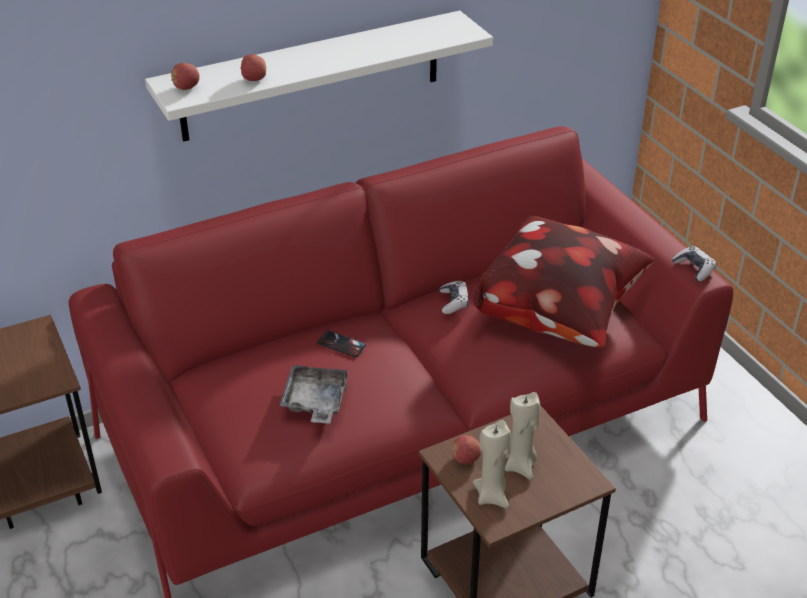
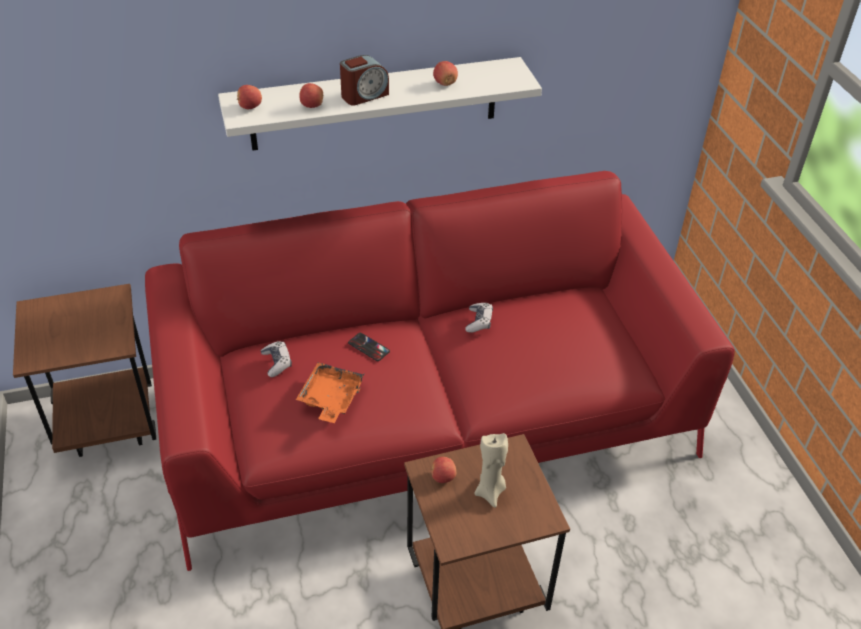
camera: 10 degrees right, 5 degrees up
grey tray [280,365,348,423] -> orange tray [296,362,364,423]
pillow [473,216,655,347] -> none
beige candle [473,420,511,508] -> none
game controller [671,246,717,282] -> game controller moved to [261,341,292,377]
none -> alarm clock [340,55,389,105]
none -> apple [433,61,458,86]

